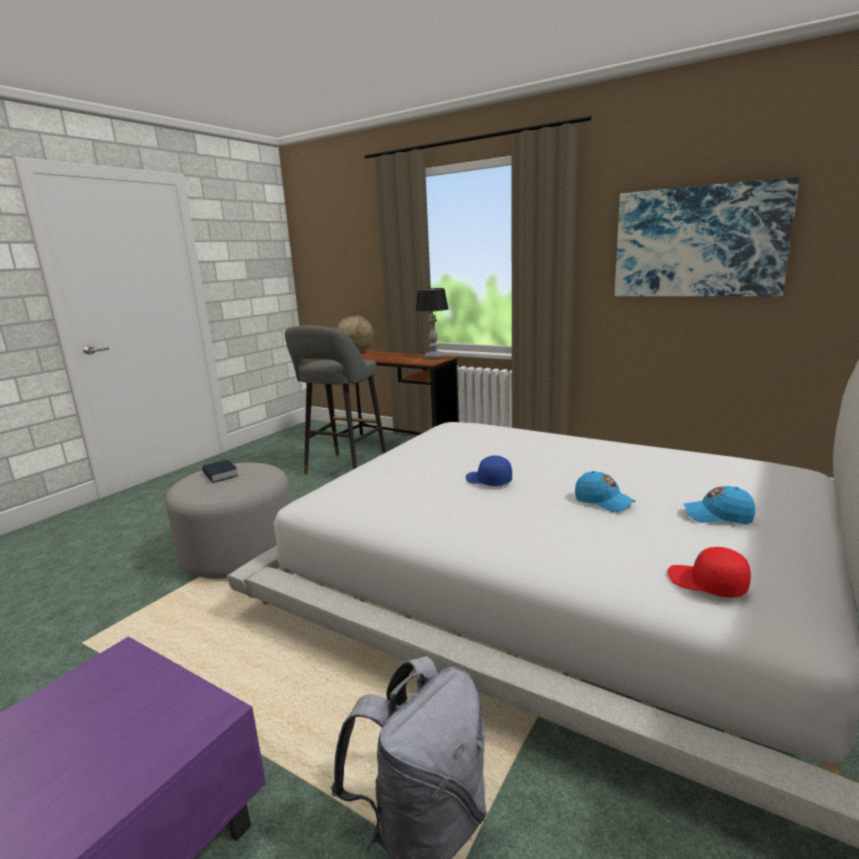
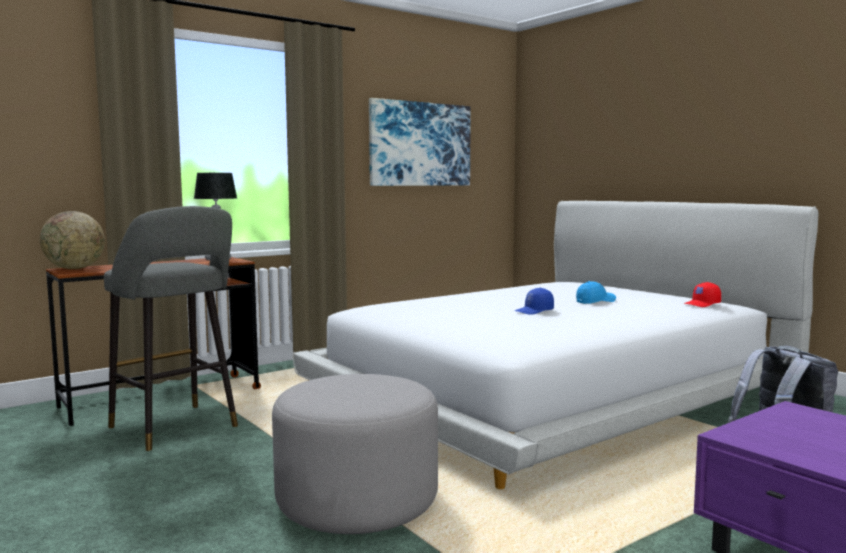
camera: 70 degrees left, 10 degrees down
book [202,460,239,483] -> none
blue cap [684,486,755,524] -> none

